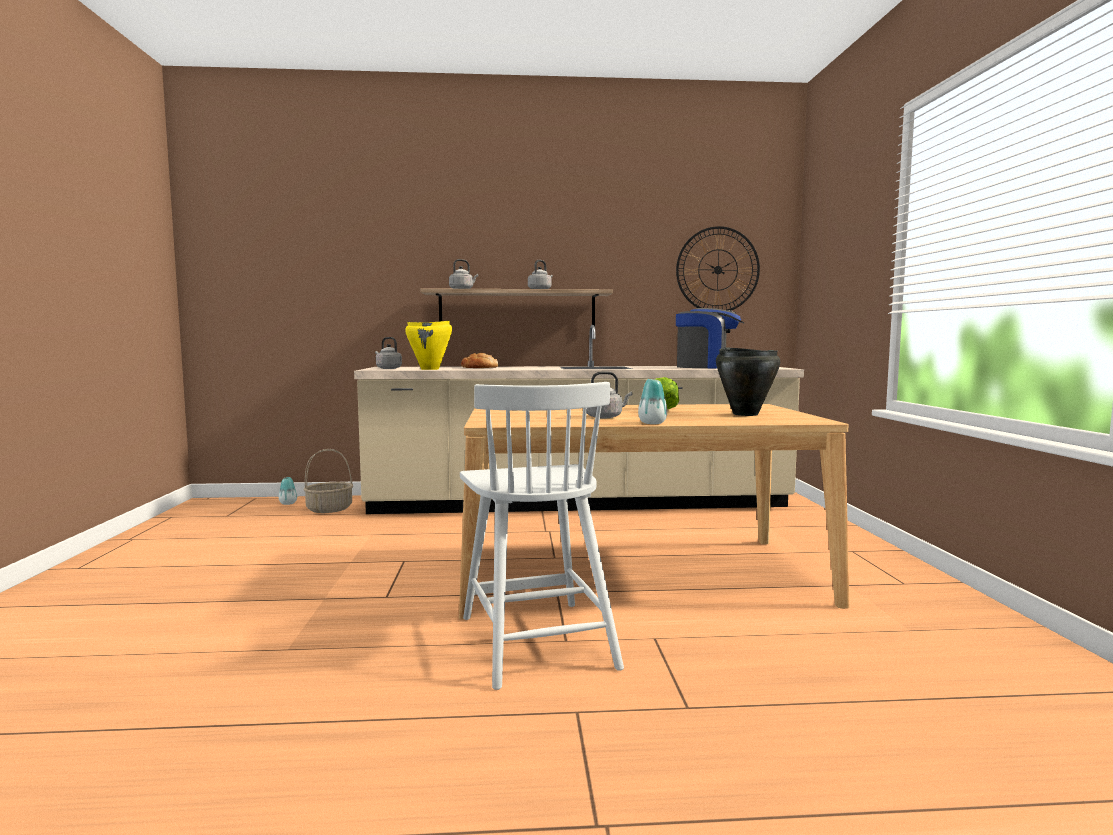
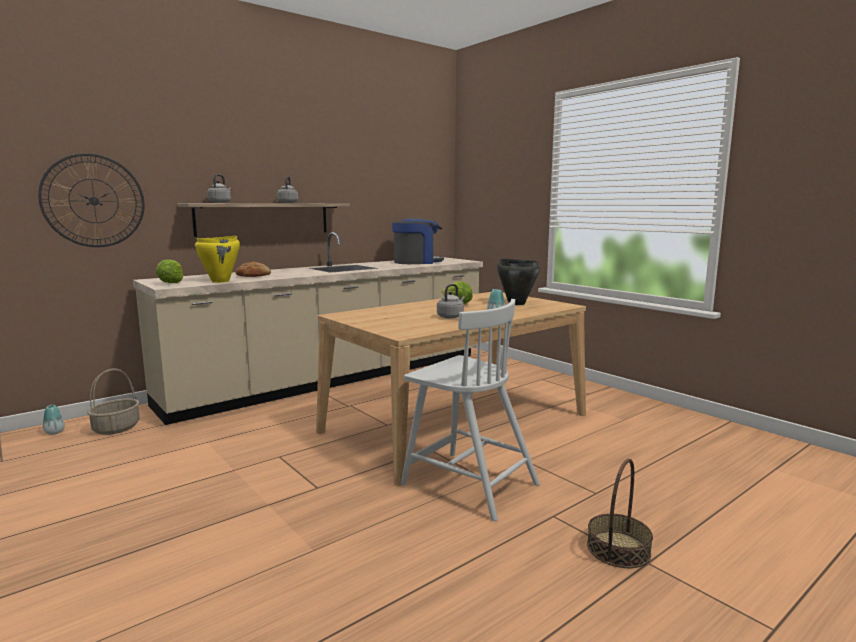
camera: 35 degrees left, 5 degrees up
grey kettle [375,337,402,369] -> lettuce [156,259,183,283]
wall clock [676,226,760,311] -> wall clock moved to [38,153,145,247]
none -> basket [587,459,653,568]

